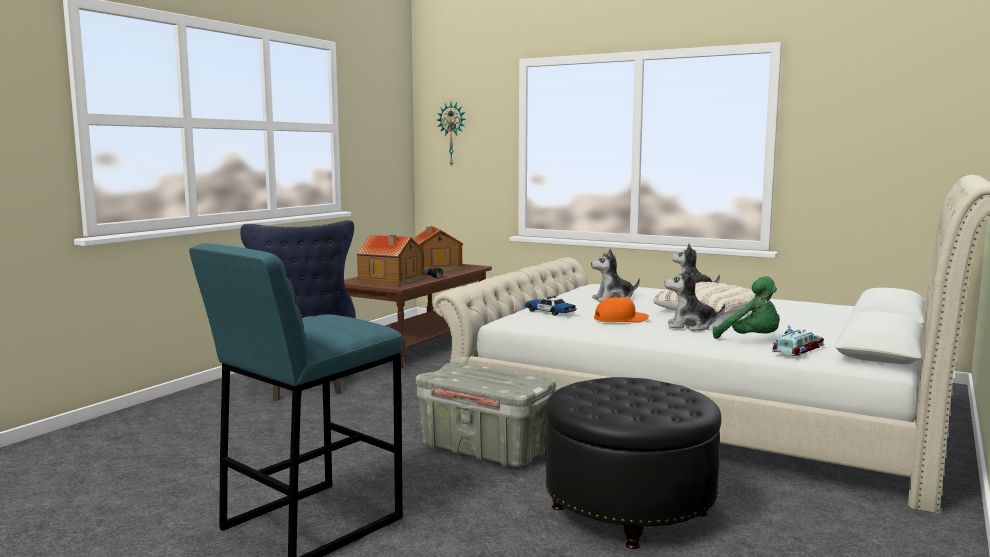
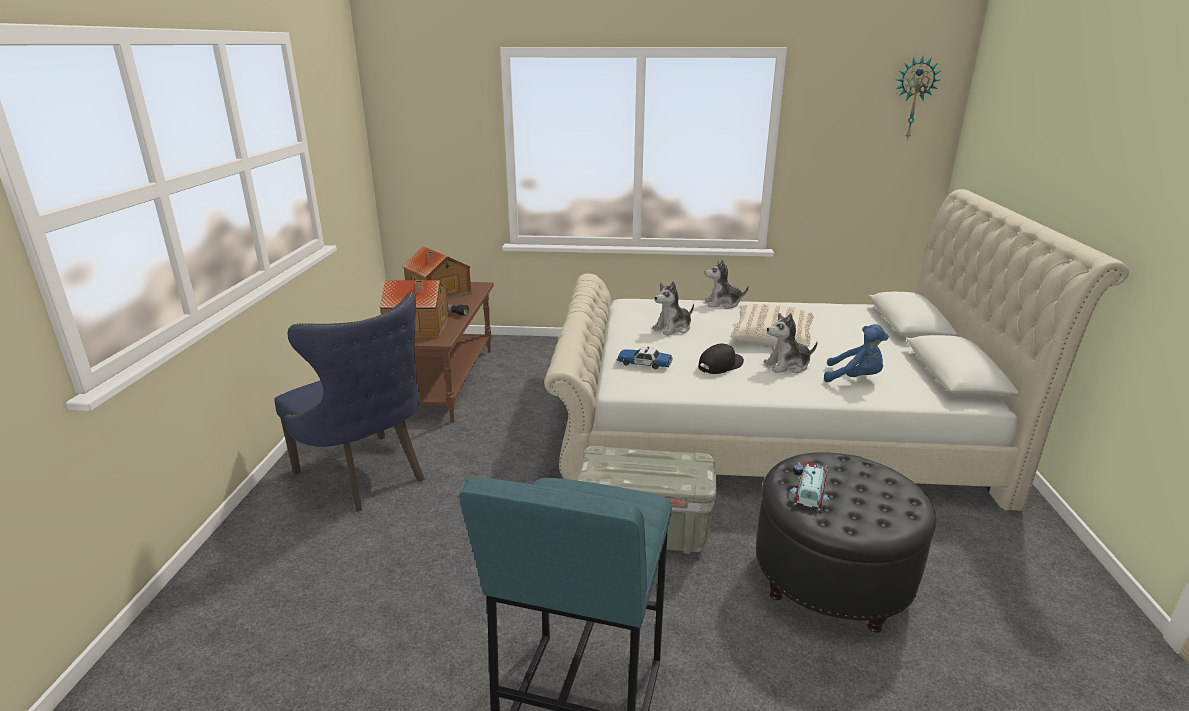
camera: 25 degrees left, 15 degrees up
wall clock [437,102,466,167] -> wall clock moved to [896,56,941,140]
orange cap [594,297,649,323] -> black cap [698,344,744,374]
green plush toy [713,276,780,339] -> blue plush toy [824,324,889,383]
toy car [772,325,824,356] -> toy car moved to [790,461,830,511]

